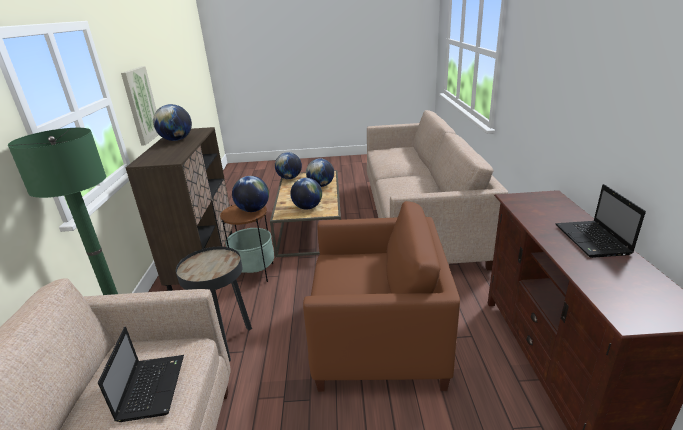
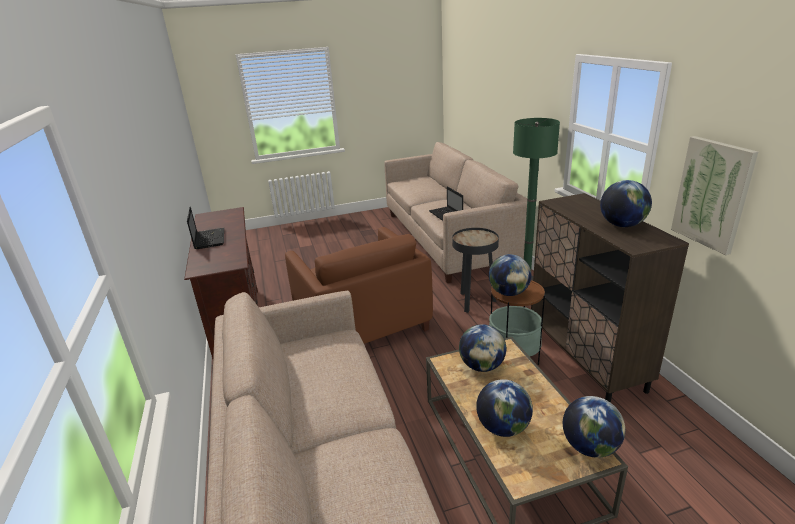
camera: 165 degrees right, 0 degrees up
brown armchair [303,201,460,392] -> brown armchair turned 105 degrees counterclockwise [285,227,433,344]

